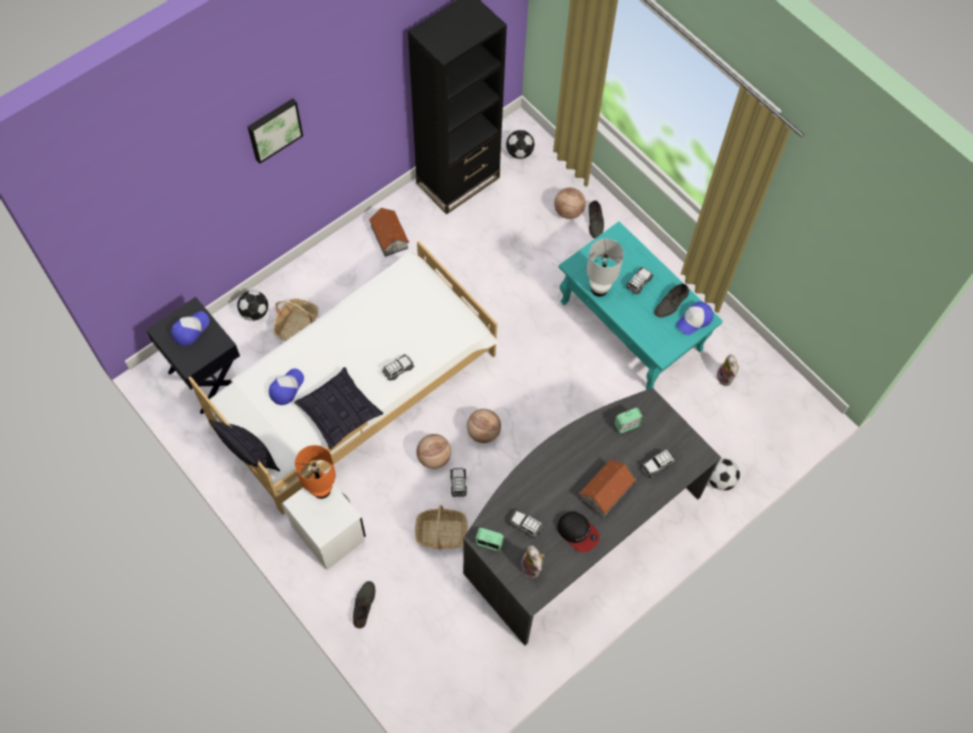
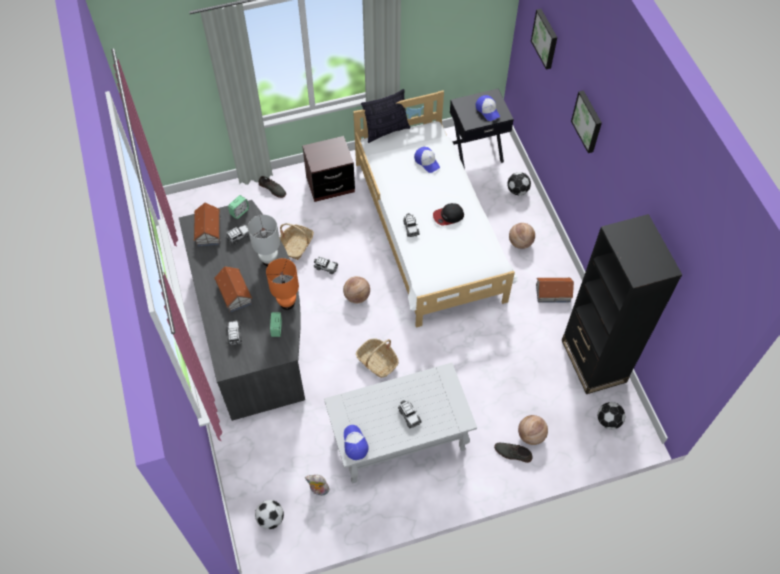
camera: 115 degrees right, 5 degrees down
basket [273,298,319,341] -> basket moved to [356,338,399,378]
white nightstand [283,472,366,570] -> brown nightstand [302,136,355,202]
pillow [294,367,383,449] -> none
orange table lamp [295,445,336,499] -> orange table lamp moved to [266,258,299,310]
basketball [416,434,451,469] -> basketball moved to [509,223,535,249]
plush toy [521,546,545,578] -> toy house [194,203,220,246]
cap [557,511,600,553] -> cap moved to [433,203,464,225]
turquoise coffee table [559,221,723,389] -> white coffee table [324,363,477,484]
white table lamp [587,239,624,297] -> white table lamp moved to [248,215,280,266]
grey shoe [654,284,689,318] -> none
football [709,458,740,491] -> football moved to [255,500,284,529]
none -> picture [531,9,557,70]

